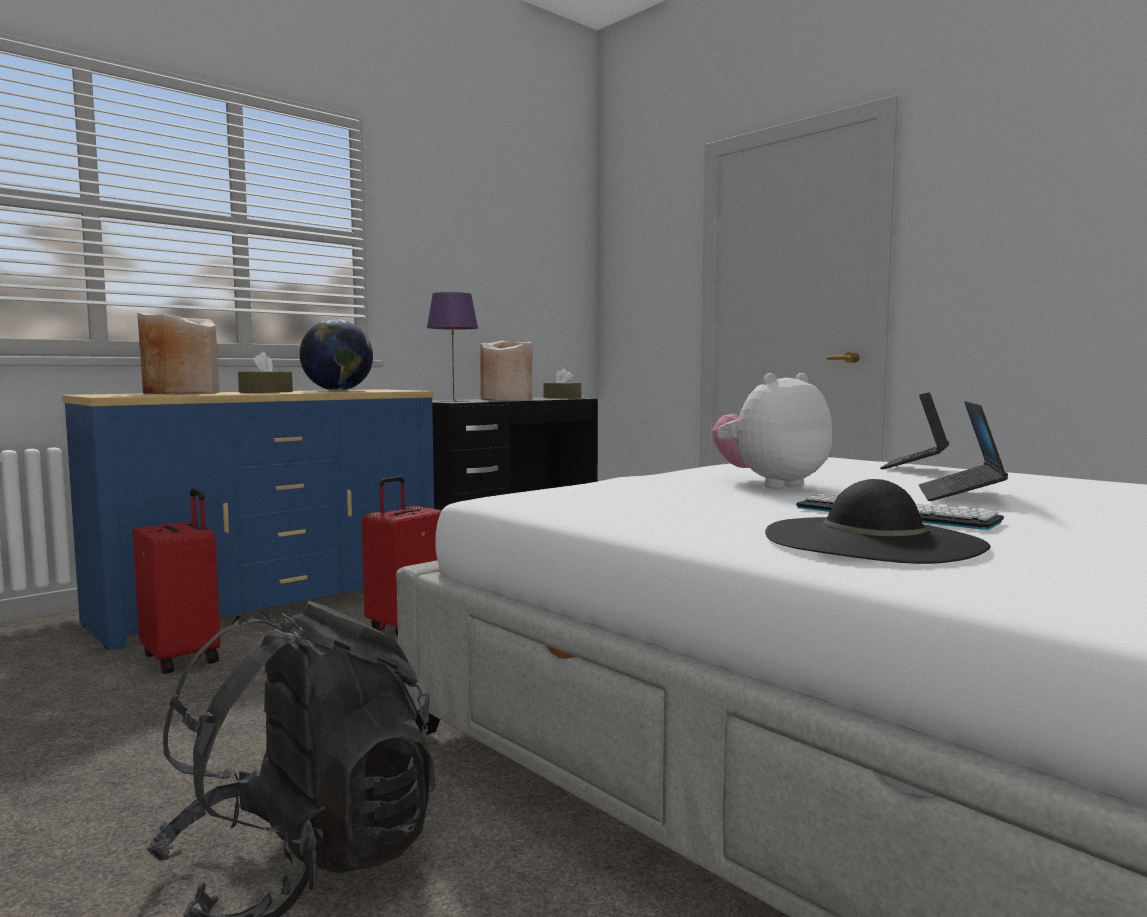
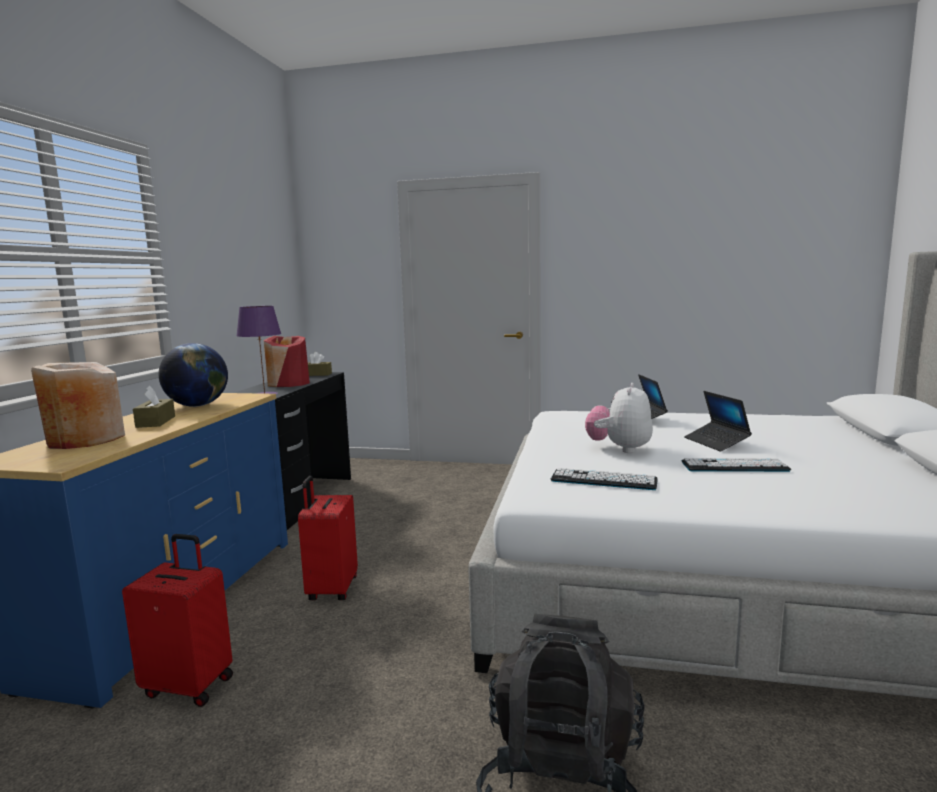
camera: 35 degrees left, 5 degrees up
beige vase [480,341,532,400] -> red vase [263,336,310,387]
black hat [765,479,991,564] -> none
none -> keyboard [551,468,658,490]

